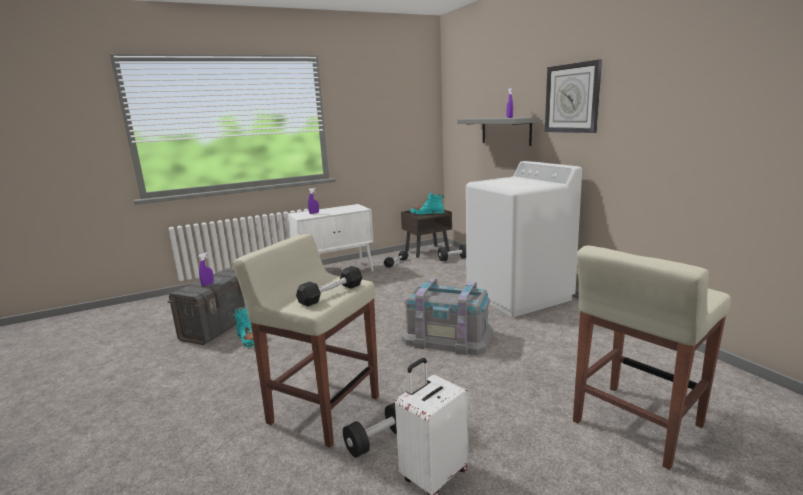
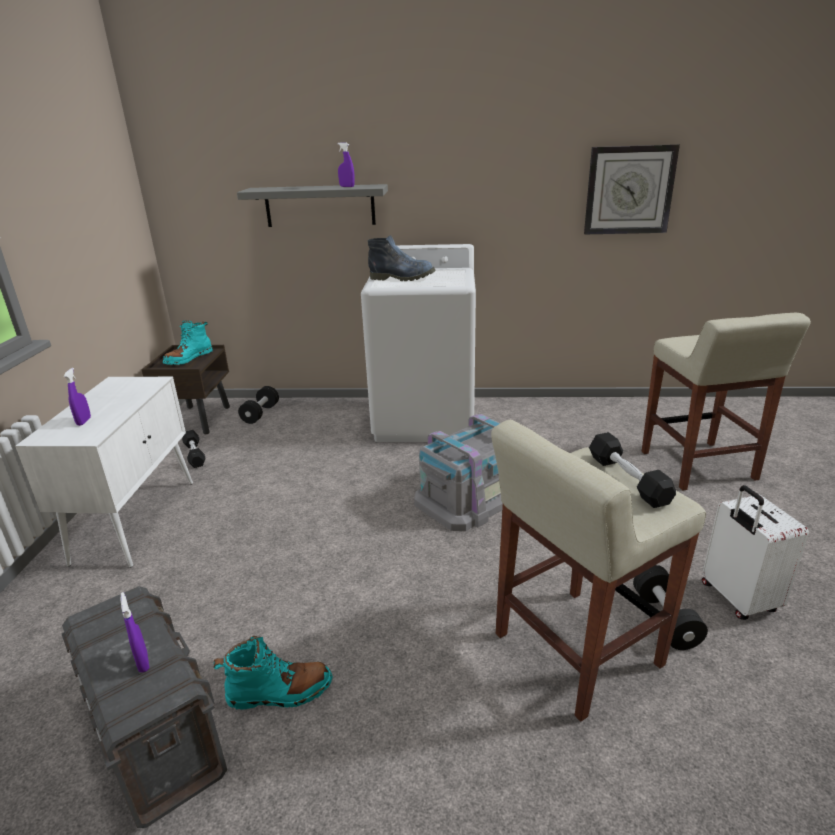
camera: 60 degrees left, 10 degrees up
wall clock [545,59,602,133] -> wall clock moved to [584,144,680,234]
none -> boot [368,235,436,281]

